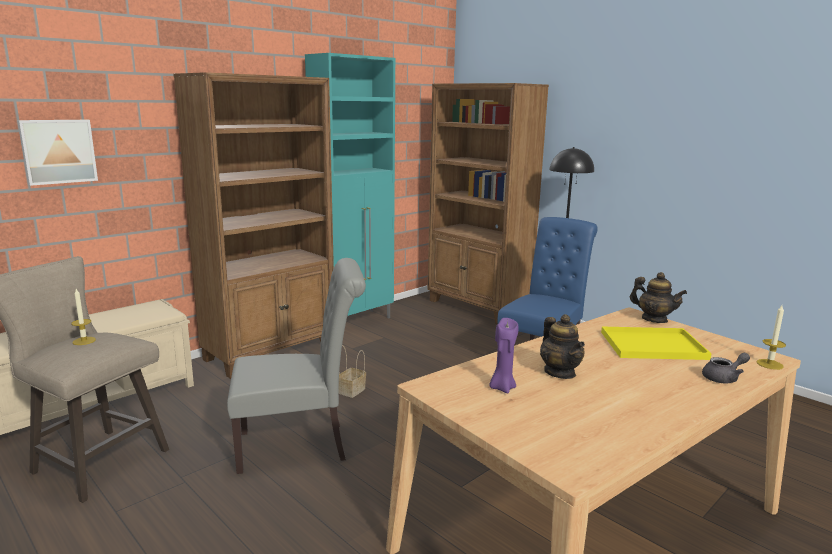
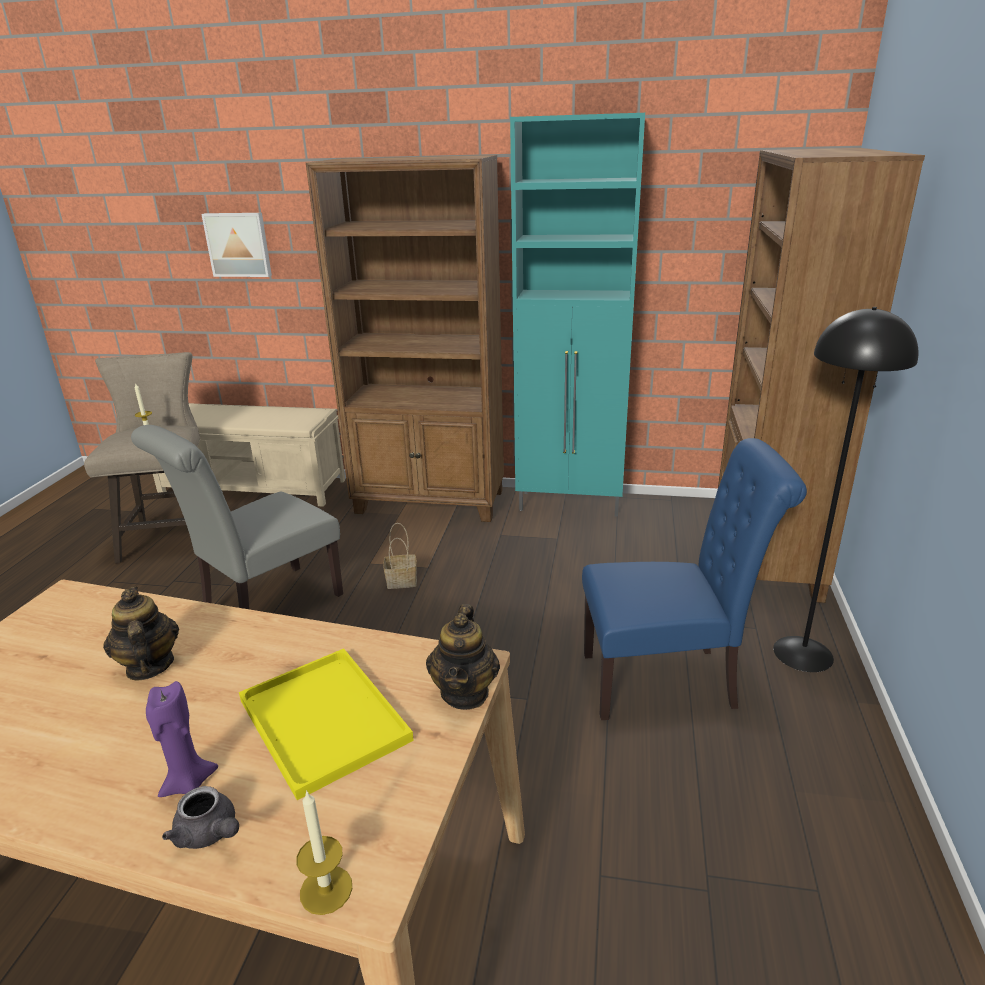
camera: 55 degrees right, 10 degrees up
grey chair [227,258,366,474] -> grey chair turned 90 degrees clockwise [131,425,343,609]
purple candle [490,318,518,394] -> purple candle moved to [146,681,218,797]
teapot [540,314,585,379] -> teapot turned 120 degrees clockwise [103,587,179,681]

